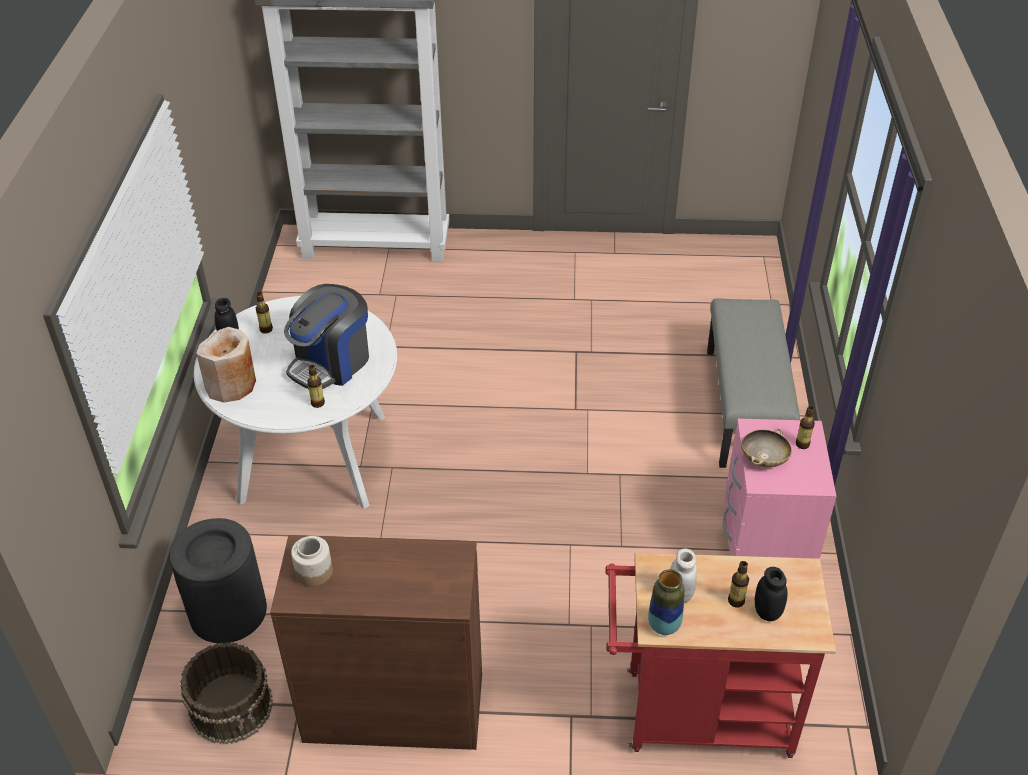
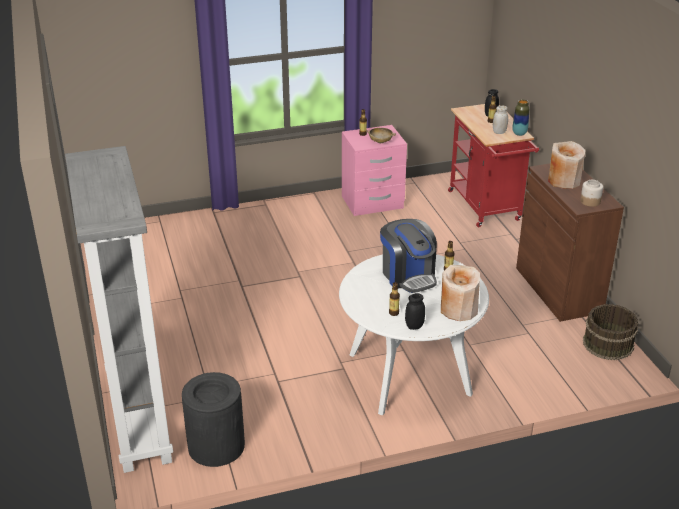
camera: 110 degrees left, 10 degrees down
black trash can [169,518,267,643] -> black trash can moved to [182,372,245,467]
coffee machine [284,284,369,389] -> coffee machine turned 45 degrees clockwise [380,219,437,293]
grey bench [707,298,800,468] -> none
none -> beige vase [548,141,585,189]

